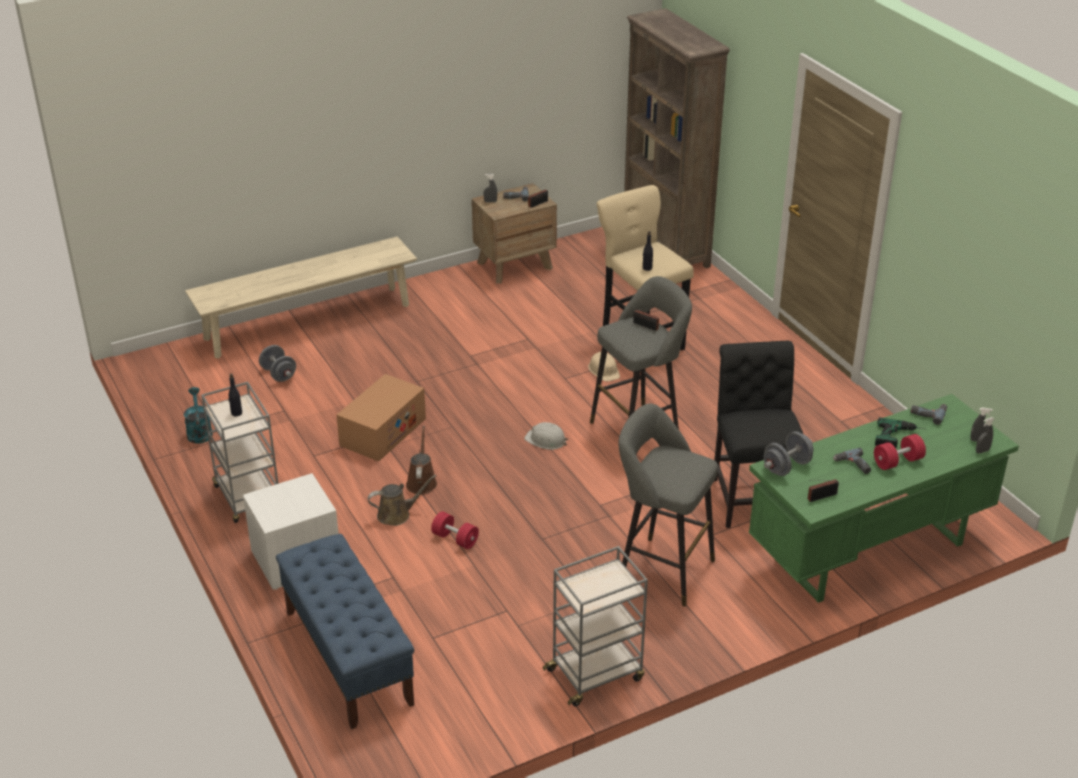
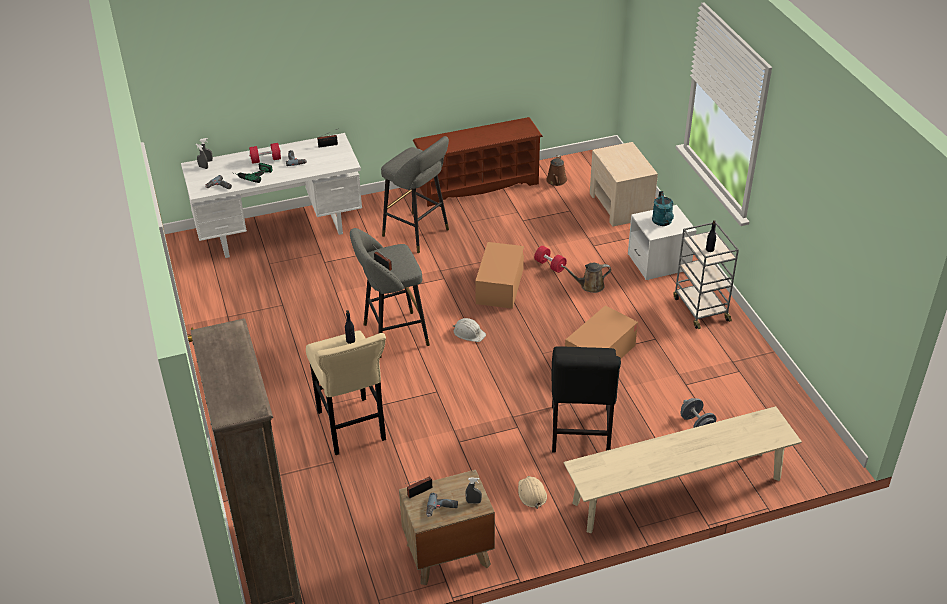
camera: 170 degrees left, 5 degrees up
turquoise watering can [184,387,213,444] -> turquoise watering can moved to [652,191,674,226]
blue bench [276,534,414,729] -> beige nightstand [590,142,658,226]
brown watering can [406,426,437,495] -> brown watering can moved to [546,155,567,186]
grey cart [543,546,648,706] -> brown shoe rack [413,117,543,207]
beige hard hat [588,352,620,381] -> beige hard hat moved to [518,476,547,509]
black chair [714,341,803,528] -> black chair moved to [552,346,621,452]
green desk [749,394,1019,603] -> white desk [181,133,362,258]
grey dumbbell [763,432,814,476] -> none
none -> cardboard box [475,242,524,309]

